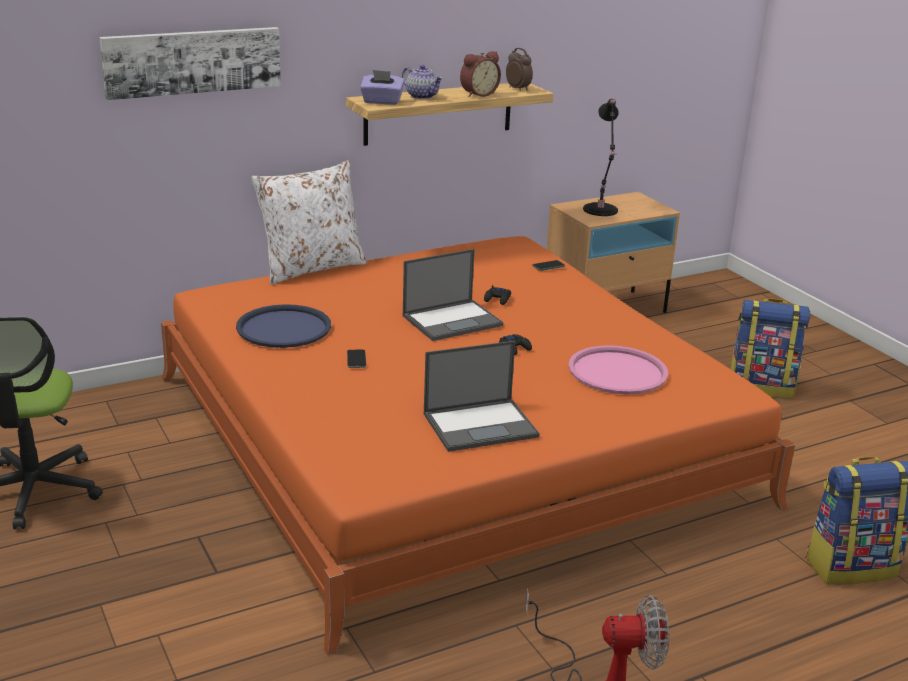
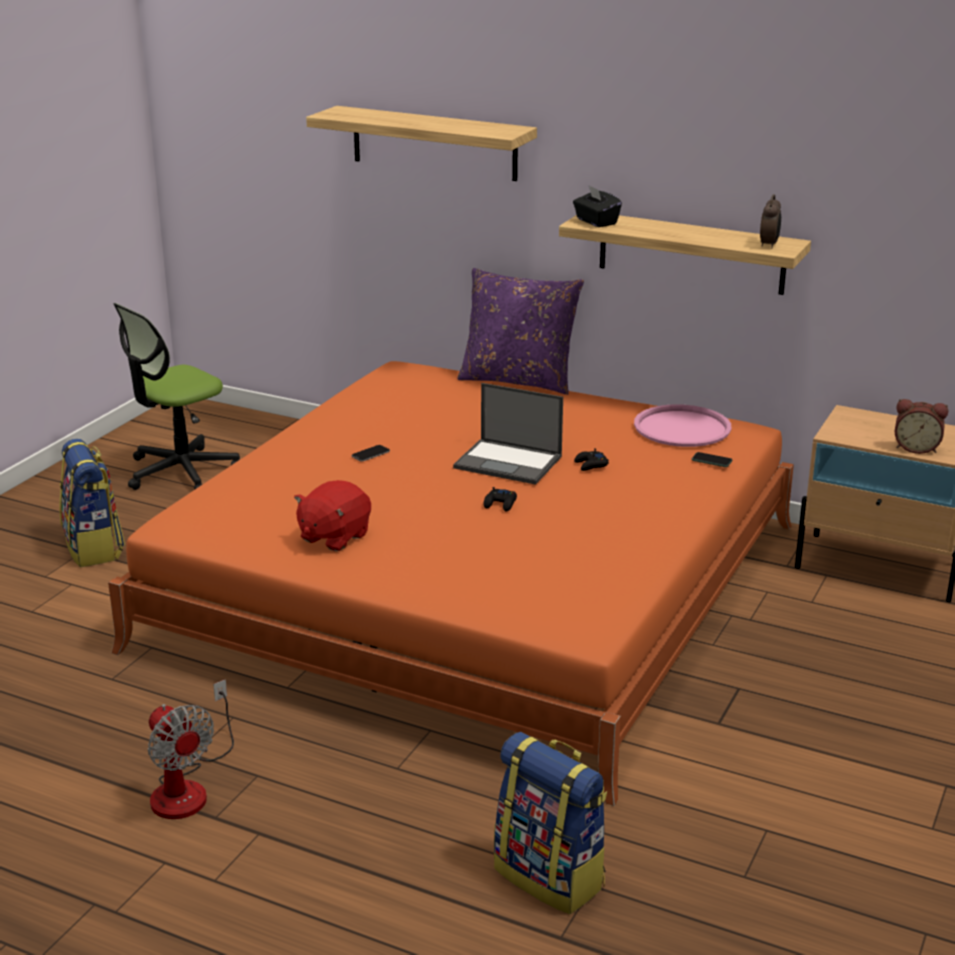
camera: 55 degrees right, 0 degrees up
picture [100,27,281,100] -> shelf [306,106,537,181]
blue tray [236,304,331,348] -> none
white pillow [251,160,367,285] -> purple pillow [457,268,584,395]
purple tissue box [360,70,405,105] -> black tissue box [573,186,622,227]
teapot [402,65,443,99] -> none
laptop [424,341,540,452] -> red plush toy [294,480,371,551]
alarm clock [460,51,501,97] -> alarm clock moved to [895,399,948,454]
pink tray [568,345,668,394] -> pink tray moved to [634,405,732,447]
black table lamp [583,99,619,216] -> none
backpack [731,298,810,399] -> backpack moved to [59,439,125,567]

